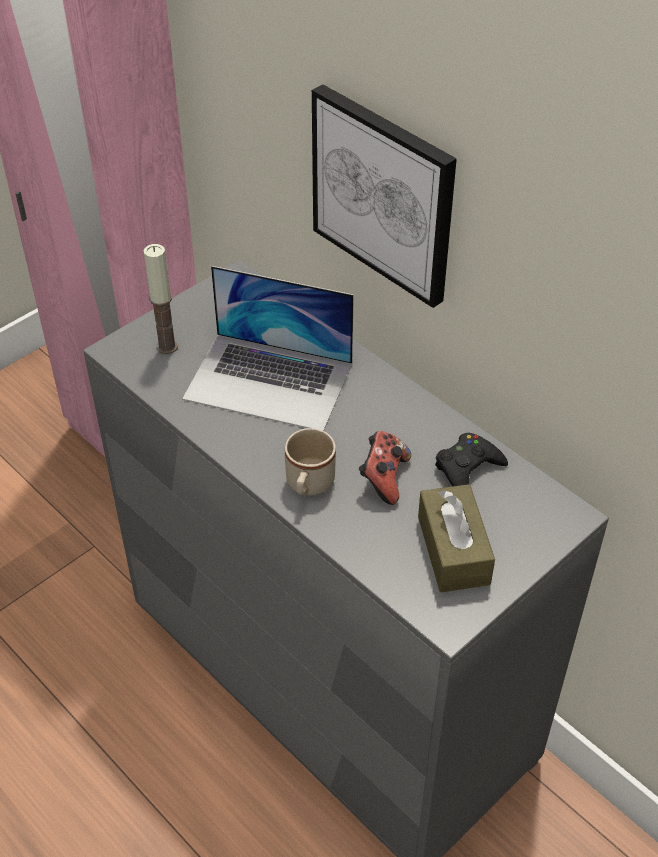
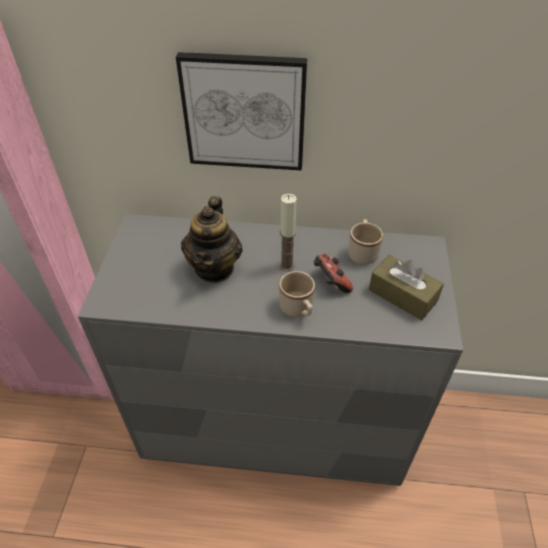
camera: 40 degrees left, 0 degrees up
candle [143,244,178,354] -> candle moved to [280,194,297,271]
laptop [182,266,354,431] -> teapot [181,196,242,282]
black game controller [435,433,508,486] -> beige mug [348,219,383,265]

